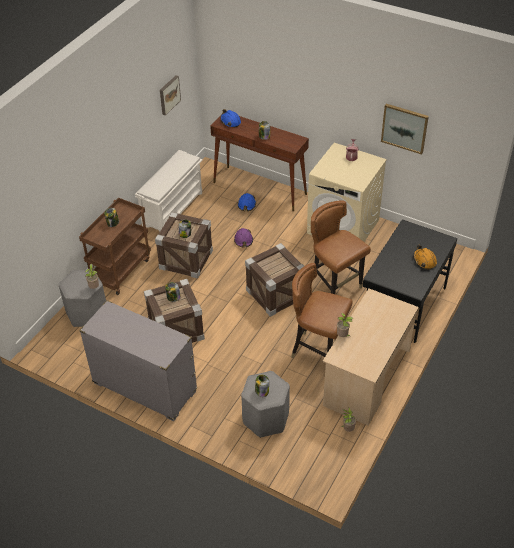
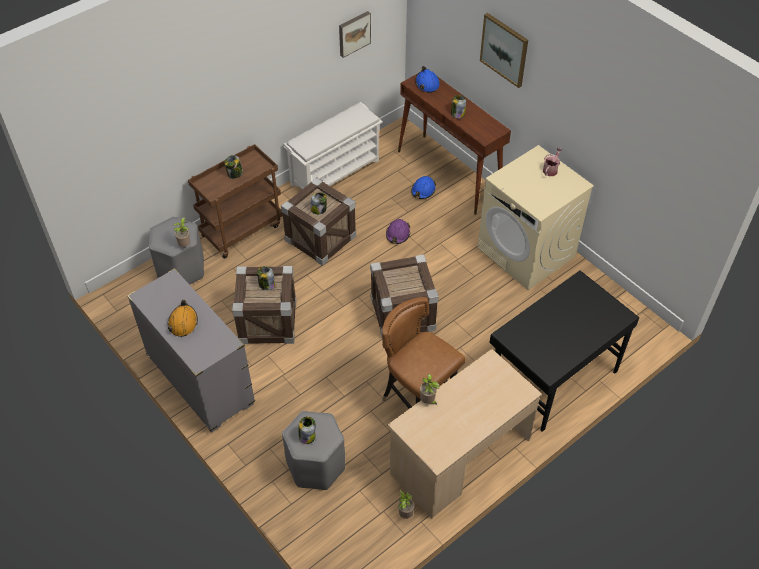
camera: 20 degrees right, 5 degrees up
brown chair [311,200,371,294] -> none
picture [381,104,429,154] -> picture moved to [480,13,528,88]
orange hard hat [413,245,437,270] -> orange hard hat moved to [168,300,198,337]

